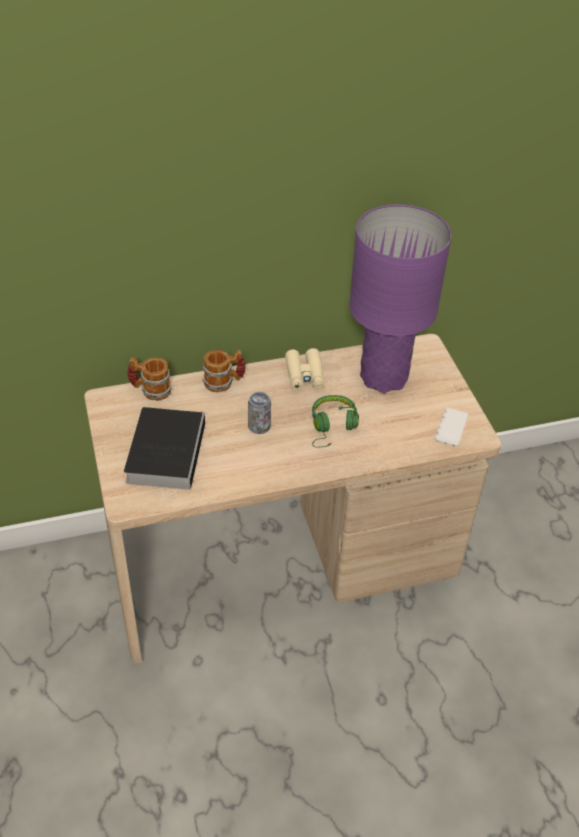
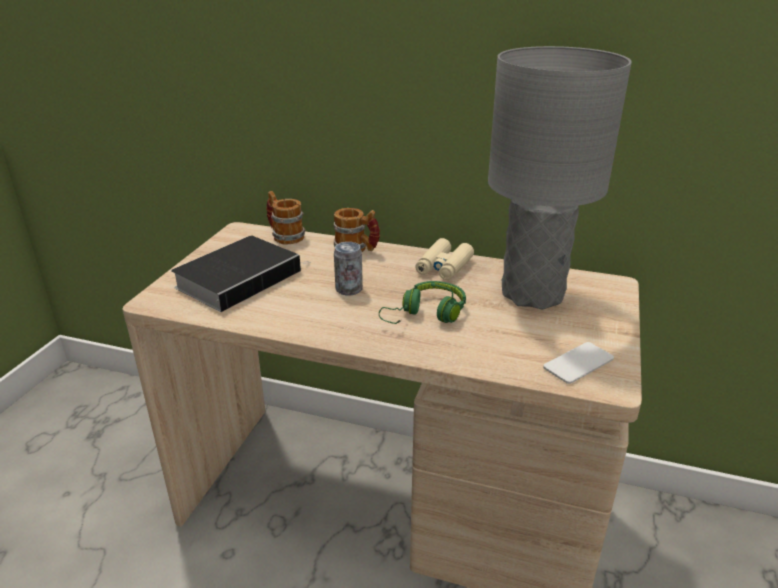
camera: 35 degrees right, 15 degrees down
purple table lamp [349,204,452,393] -> grey table lamp [488,46,632,309]

